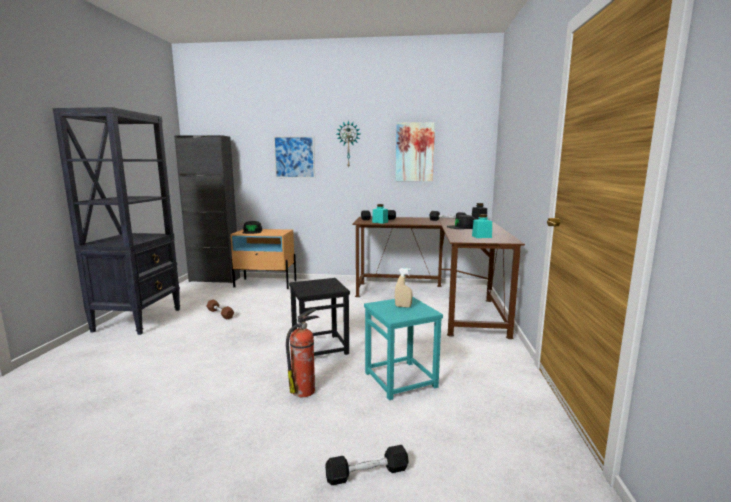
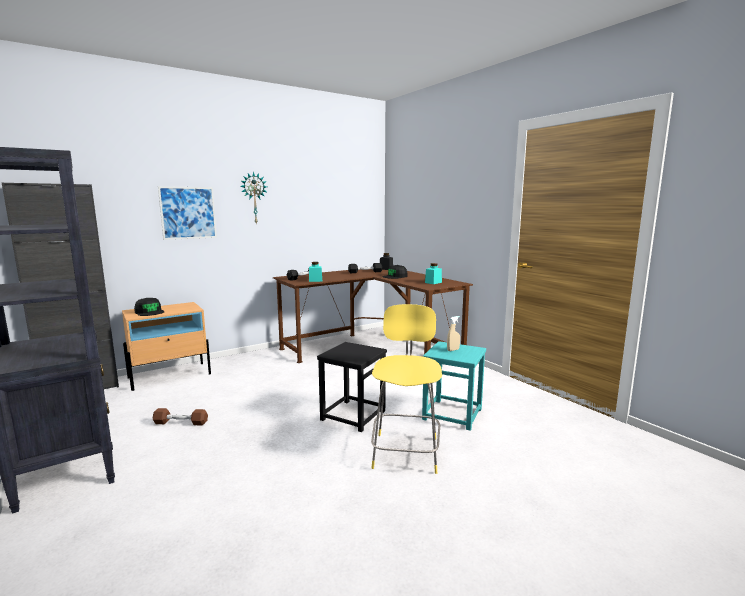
camera: 40 degrees left, 0 degrees up
fire extinguisher [286,308,319,397] -> yellow stool [371,304,442,474]
black dumbbell [325,445,409,485] -> none
picture [396,122,435,181] -> none

